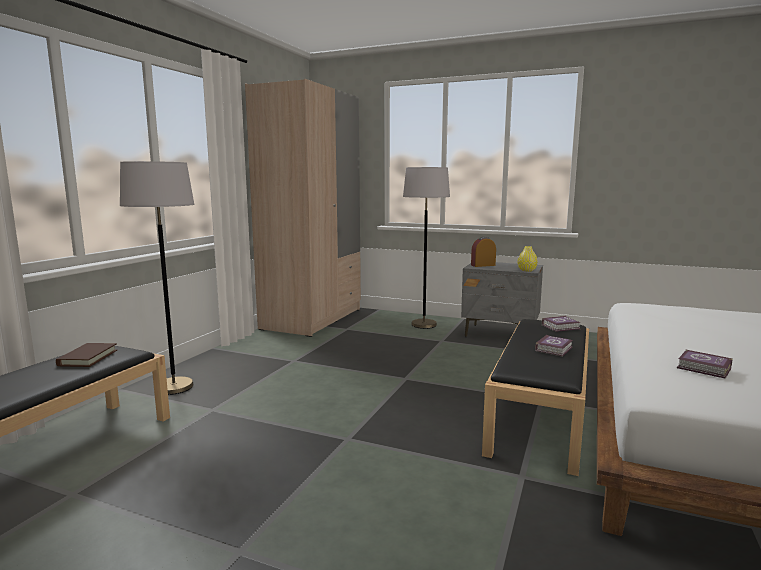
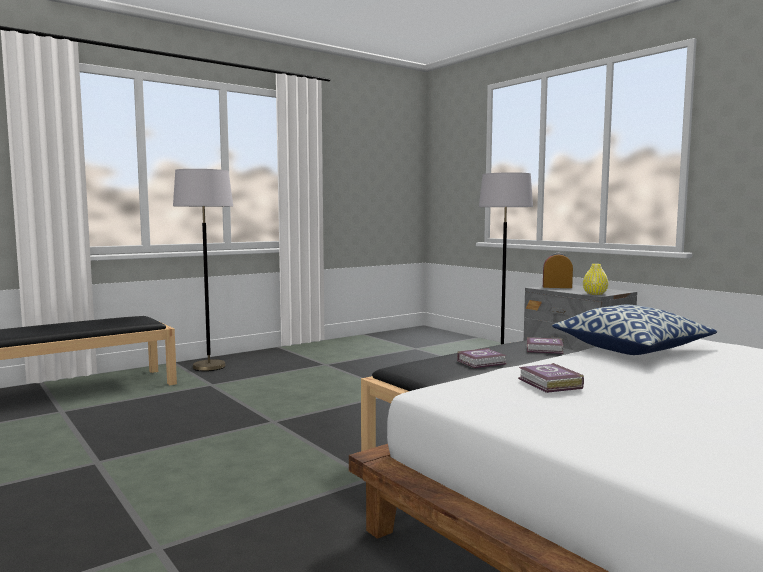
camera: 30 degrees right, 5 degrees down
brown book [56,343,117,367] -> none
beige wardrobe [245,79,361,337] -> none
none -> pillow [552,305,717,355]

